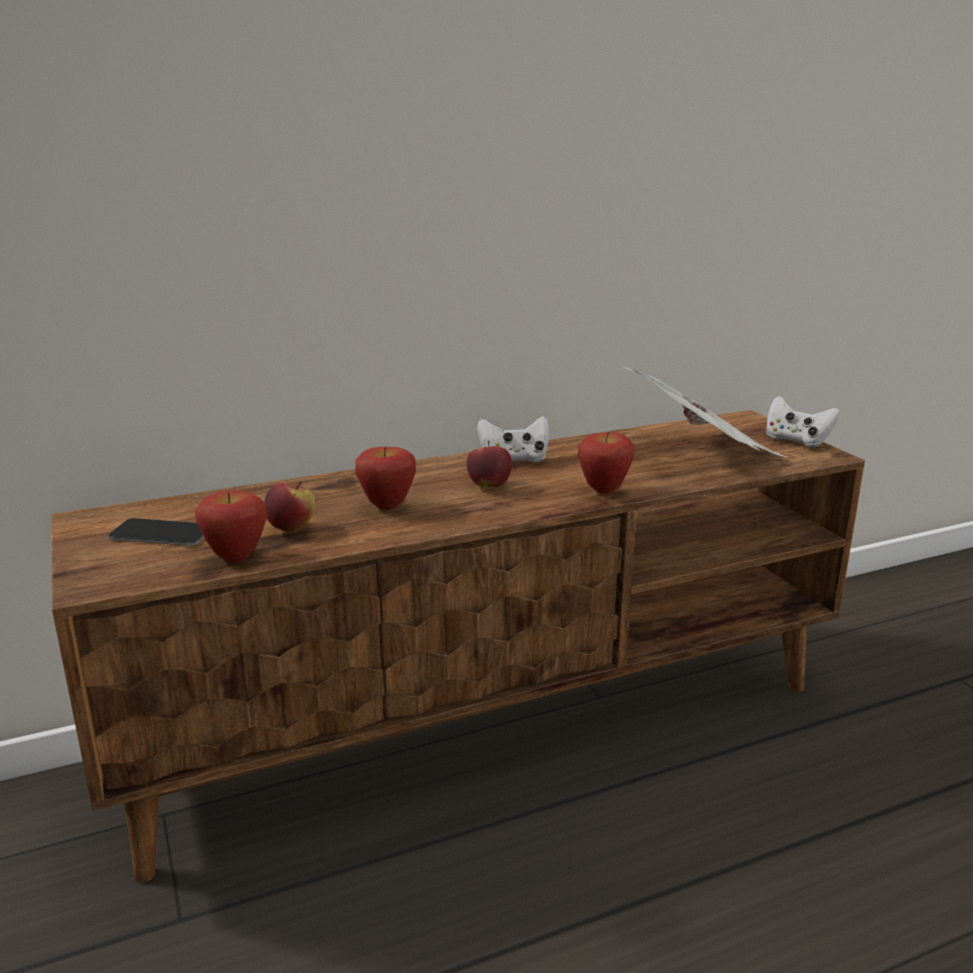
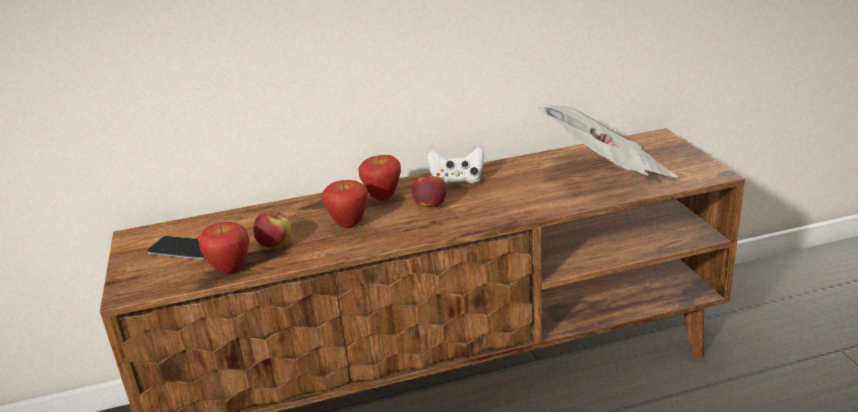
camera: 10 degrees right, 5 degrees up
apple [577,432,635,494] -> apple moved to [358,155,401,201]
white game controller [766,396,840,448] -> none

